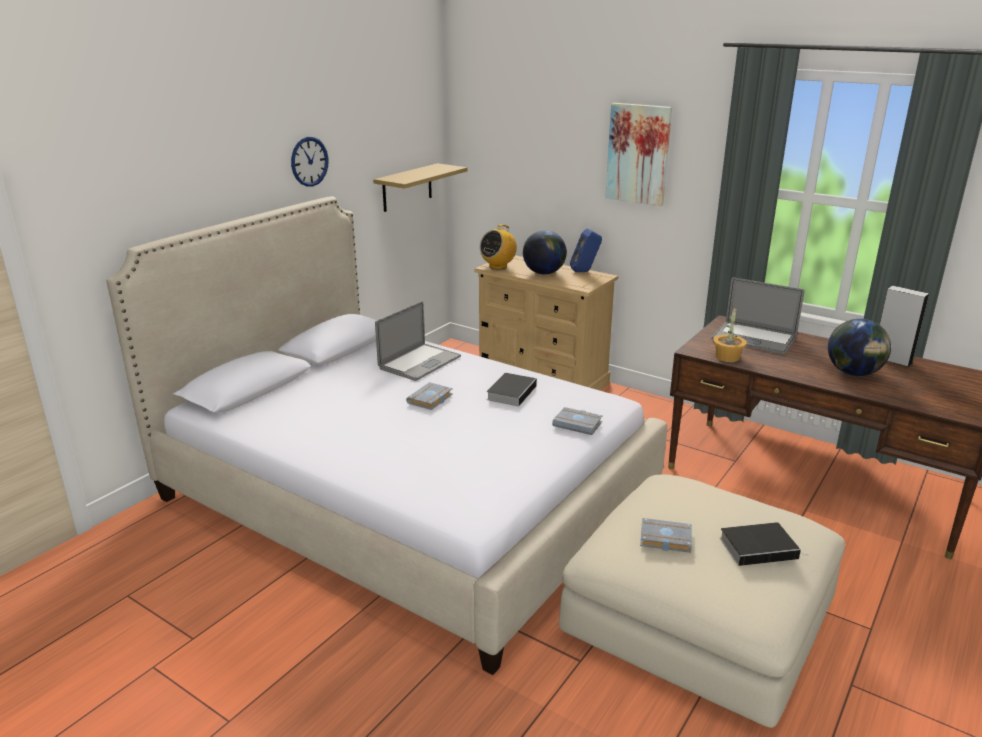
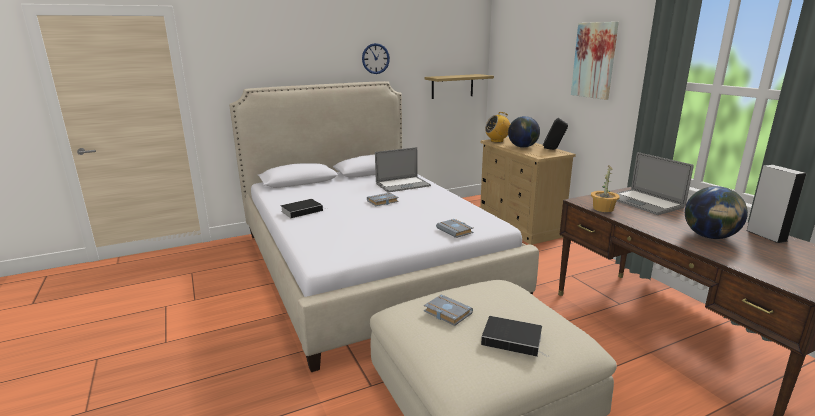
camera: 30 degrees right, 5 degrees down
book [487,373,537,406] -> book moved to [281,199,328,218]
blue speaker [570,228,602,272] -> black speaker [543,118,568,150]

